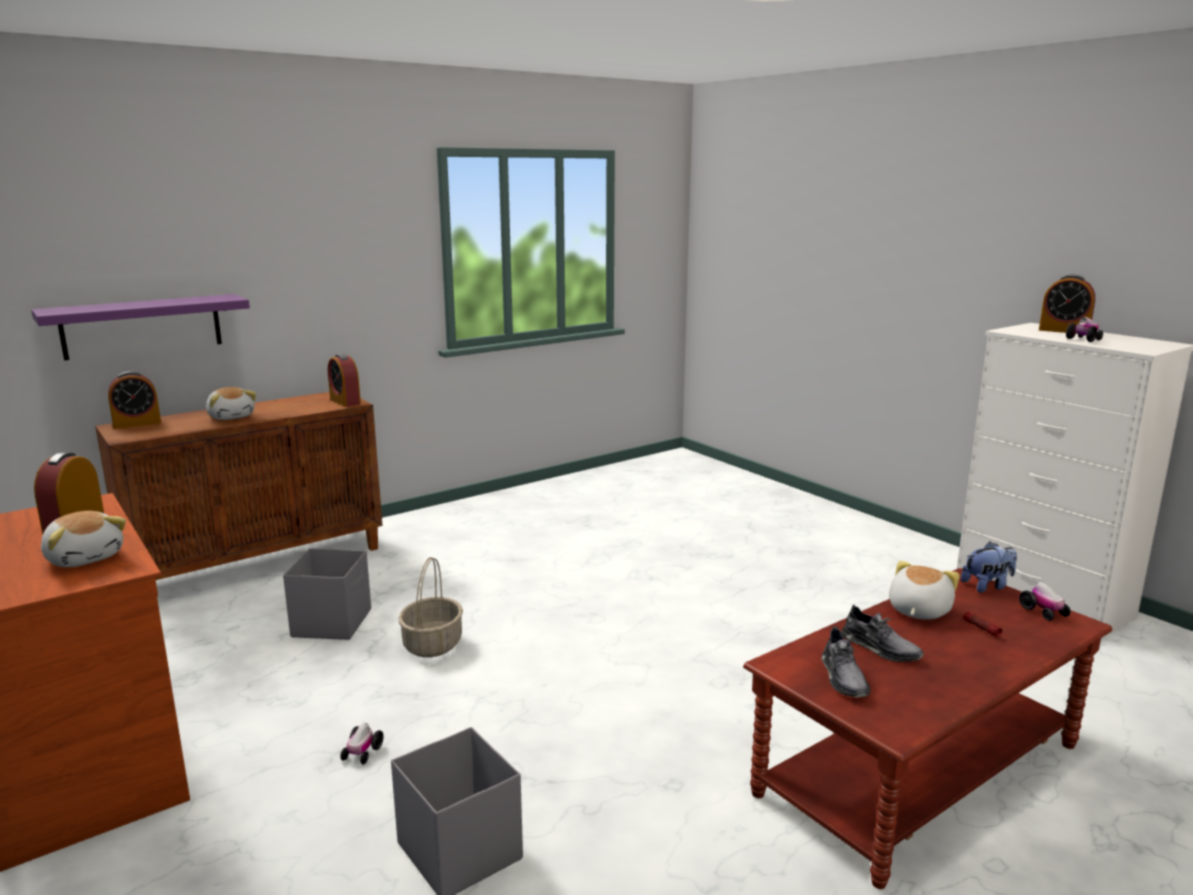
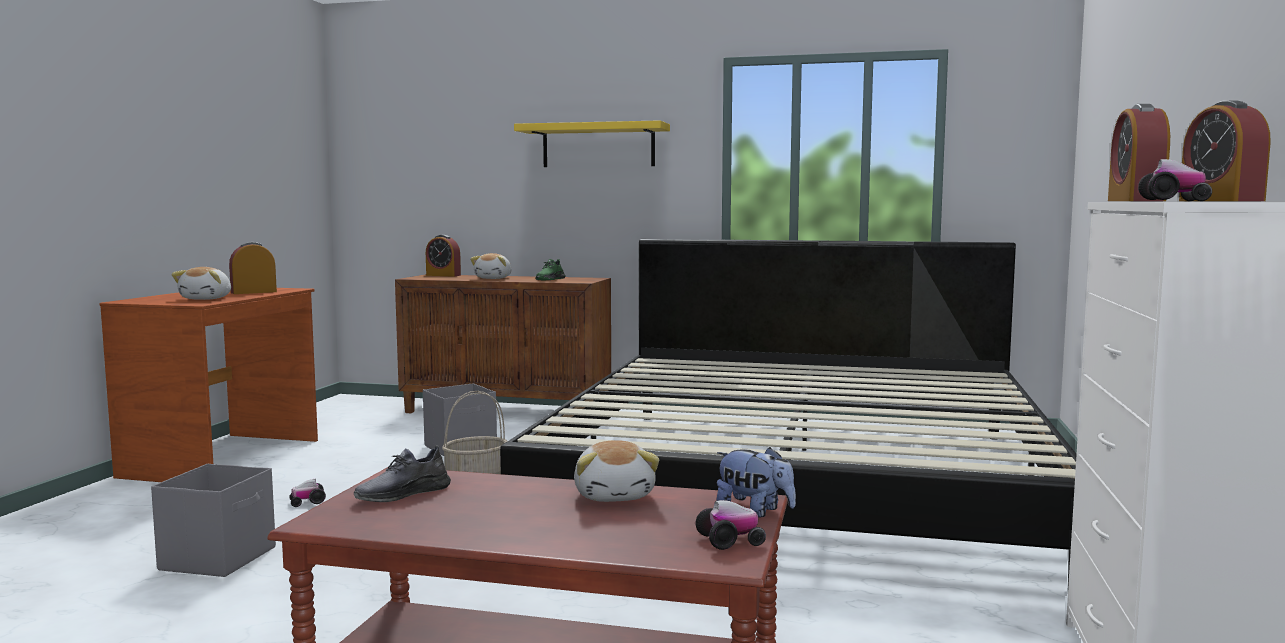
camera: 50 degrees right, 10 degrees down
purple shelf [31,294,250,360] -> none
alarm clock [328,354,361,407] -> alarm clock moved to [1108,104,1170,201]
grey shoe [841,604,924,662] -> none
plush toy [889,561,960,620] -> plush toy turned 90 degrees clockwise [574,440,659,502]
flashlight [963,611,1003,638] -> none
toy car [1019,582,1071,621] -> toy car turned 135 degrees counterclockwise [695,500,766,550]
none -> bed [500,239,1077,584]
none -> yellow shelf [514,120,670,167]
none -> green shoe [536,259,565,280]

